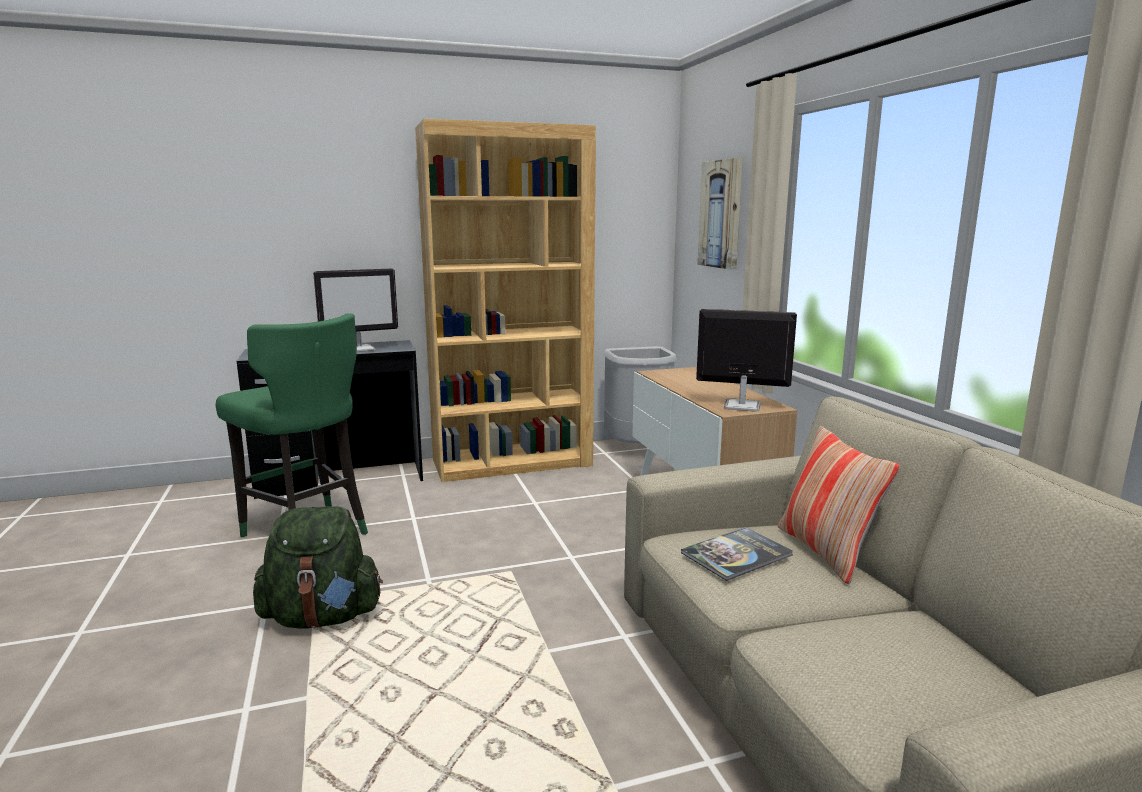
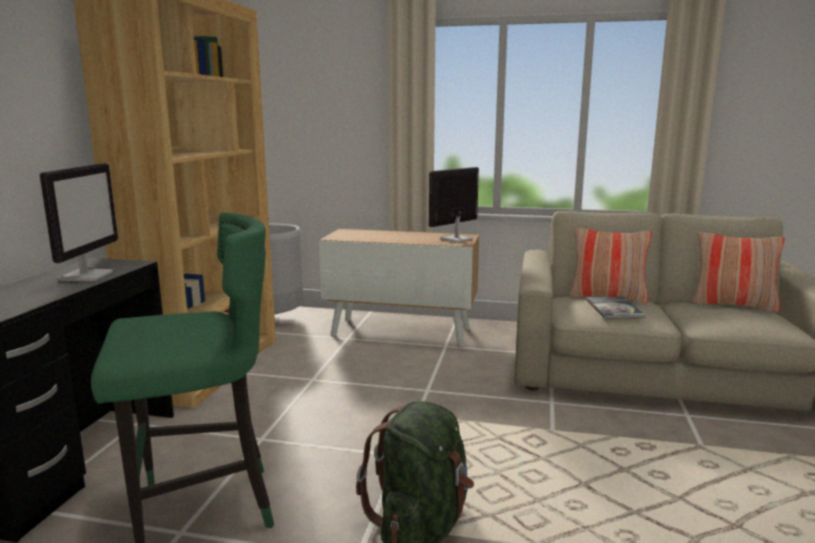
camera: 60 degrees left, 0 degrees up
picture [697,157,743,270] -> none
none -> pillow [692,232,785,312]

